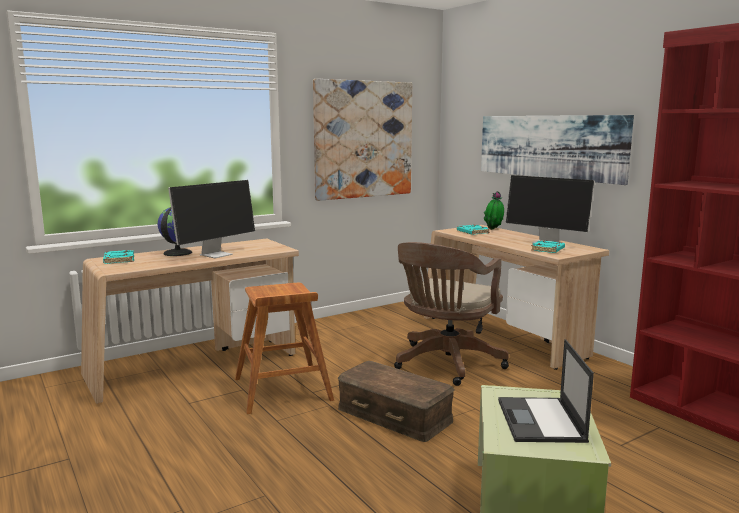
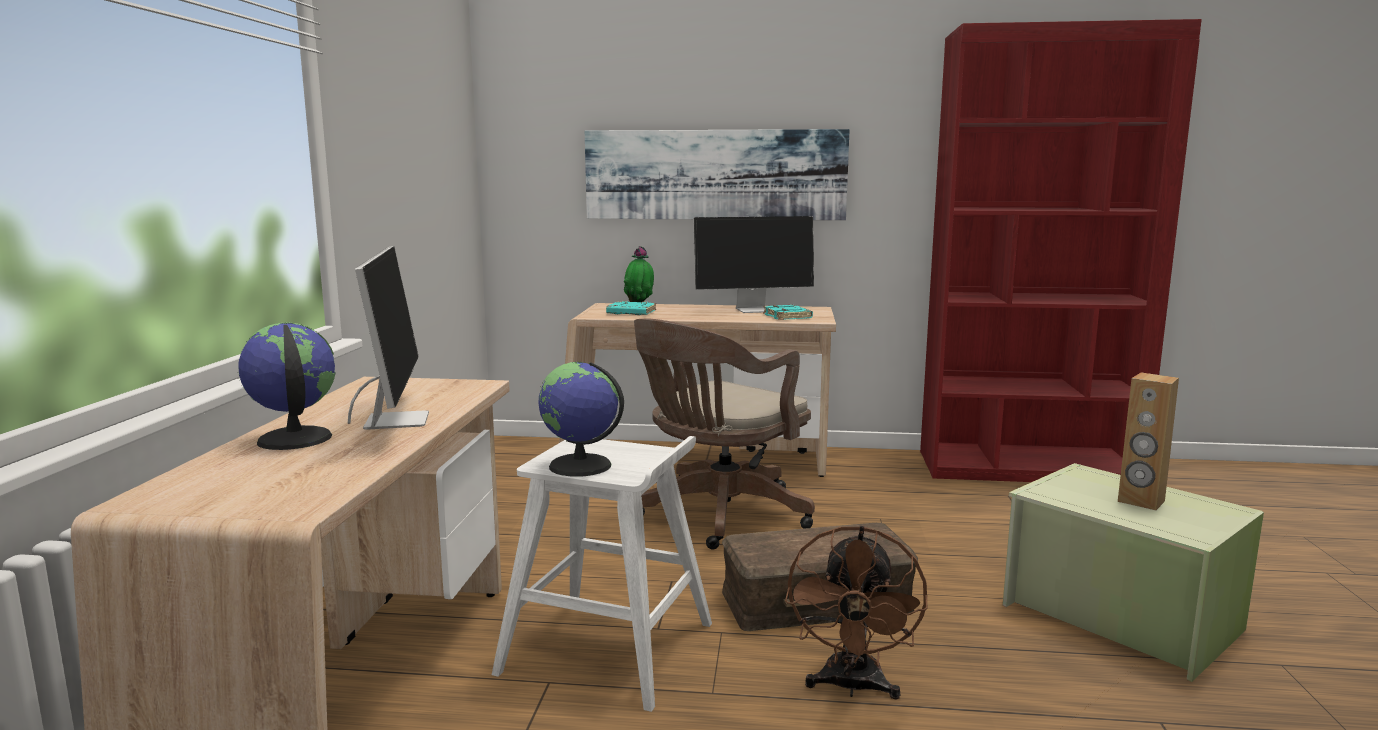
camera: 50 degrees left, 0 degrees up
turquoise book [103,250,134,264] -> none
brown stool [235,283,334,414] -> white stool [492,436,712,712]
picture [313,79,412,201] -> none
brown office chair [394,242,509,386] -> brown office chair turned 60 degrees clockwise [634,318,815,550]
laptop [498,339,594,443] -> brown speaker [1118,373,1179,510]
none -> globe [539,362,624,477]
none -> brown fan [785,525,928,700]

